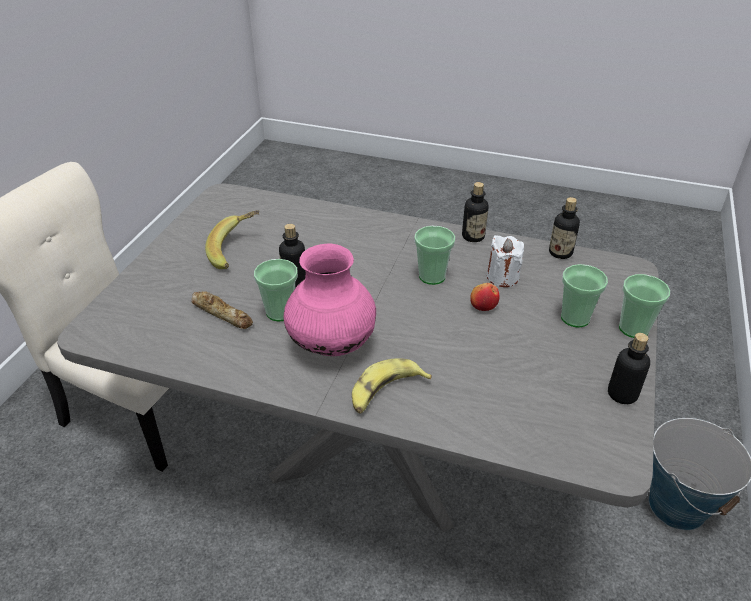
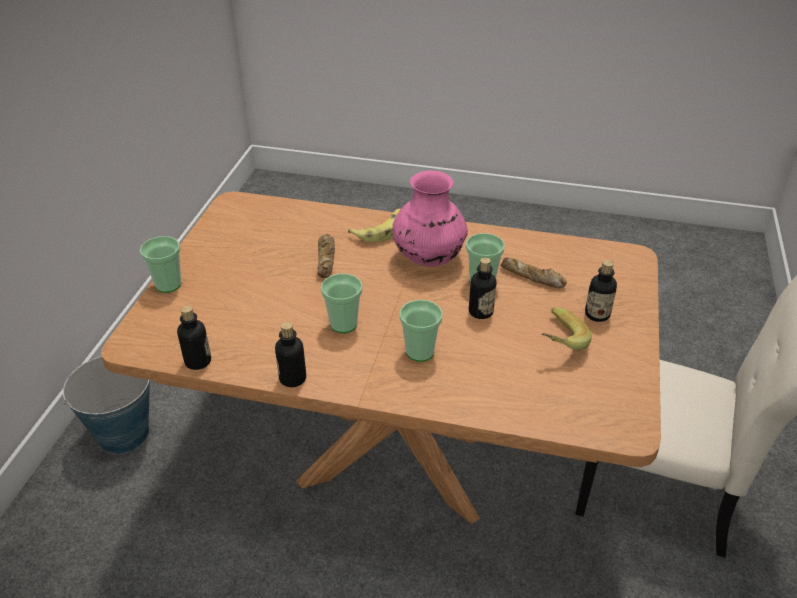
camera: 175 degrees right, 0 degrees up
grey dining table [57,183,659,532] -> brown dining table [101,192,661,524]
apple [470,283,499,311] -> none
white candle [487,235,524,287] -> none
cup [561,264,608,328] -> cup moved to [399,300,443,362]
bottle [608,333,650,404] -> bottle moved to [585,260,617,322]
none -> bread [317,234,335,278]

